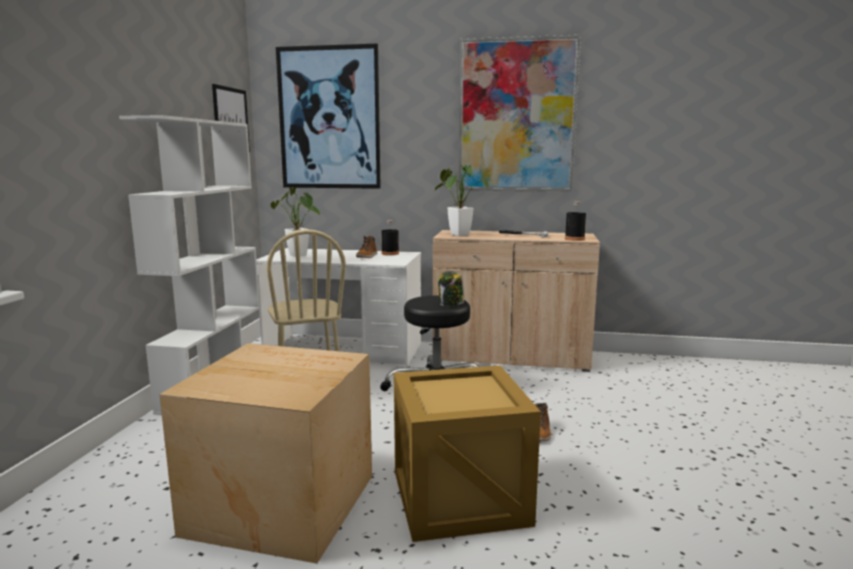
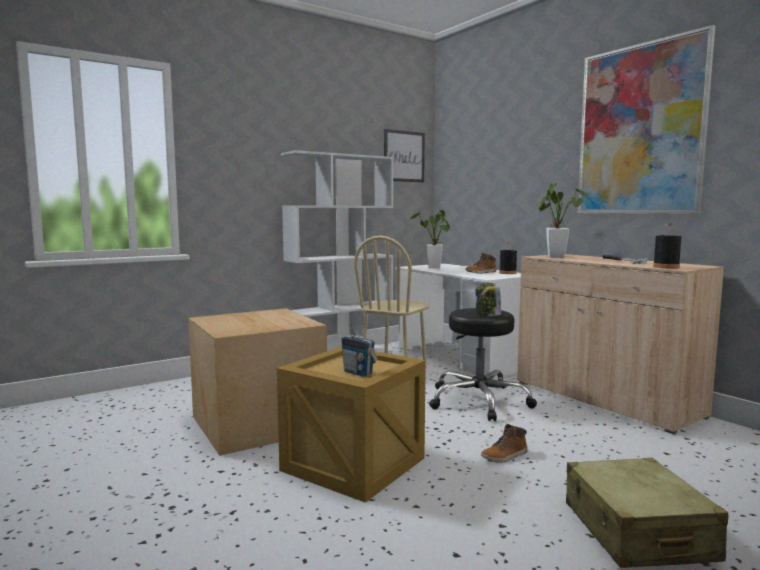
camera: 45 degrees right, 5 degrees down
picture [276,44,381,189] -> none
none -> radio [341,317,378,377]
none -> beige suitcase [566,458,728,568]

